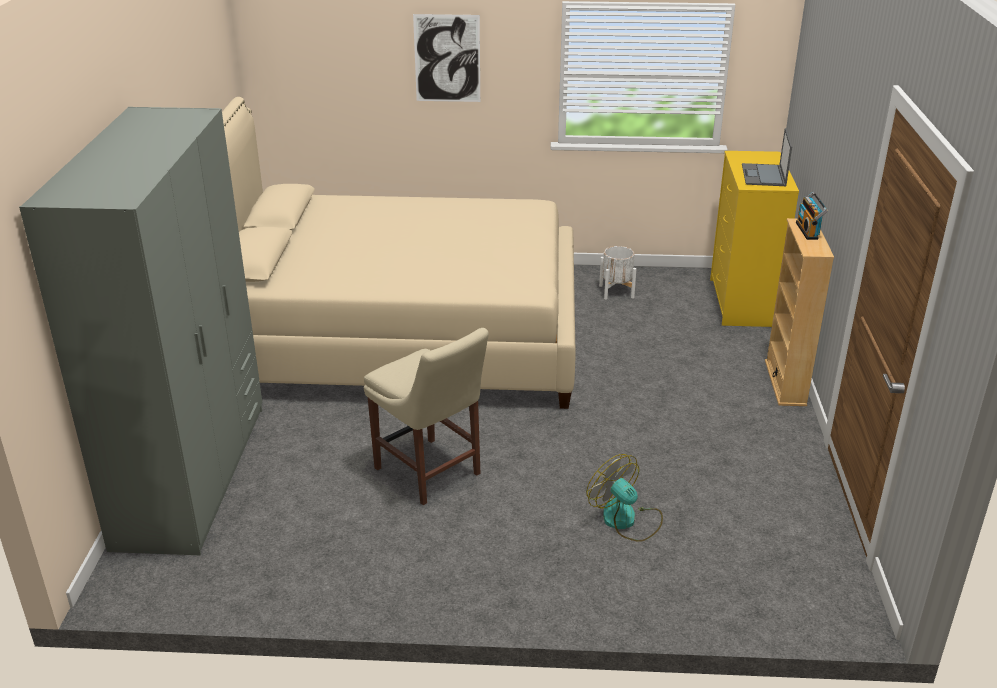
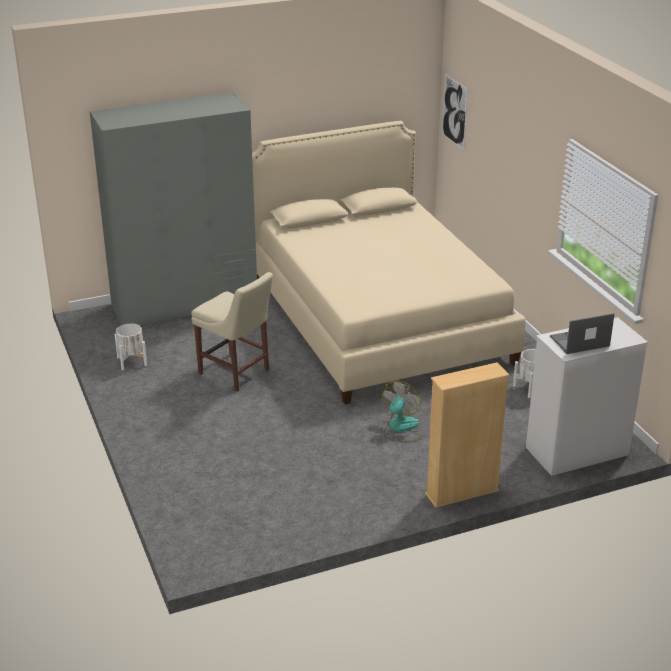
camera: 65 degrees right, 0 degrees up
beige chair [364,328,489,505] -> beige chair turned 75 degrees counterclockwise [191,272,273,391]
picture [413,14,480,102] -> picture moved to [442,74,468,151]
fan [586,454,663,542] -> fan moved to [382,381,421,442]
yellow dresser [710,151,799,327] -> white dresser [526,317,648,476]
radio [796,192,828,240] -> none
none -> white planter [115,323,147,370]

